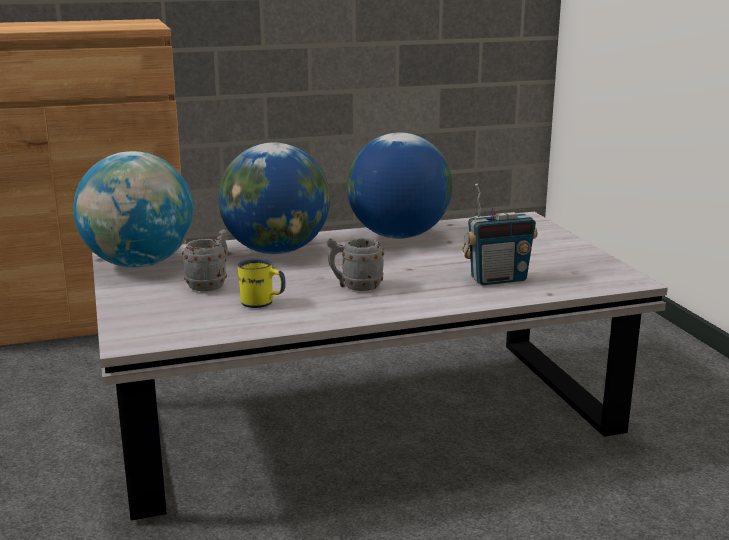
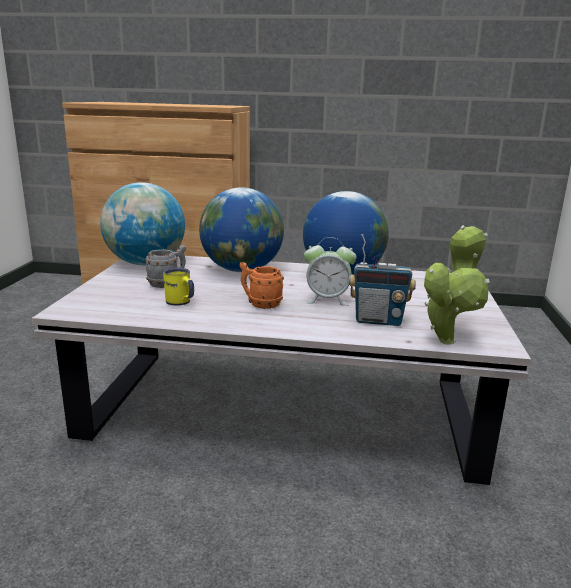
camera: 25 degrees right, 0 degrees up
grey mug [326,238,384,291] -> orange mug [240,262,284,309]
none -> alarm clock [304,237,357,306]
none -> potted plant [424,225,490,345]

